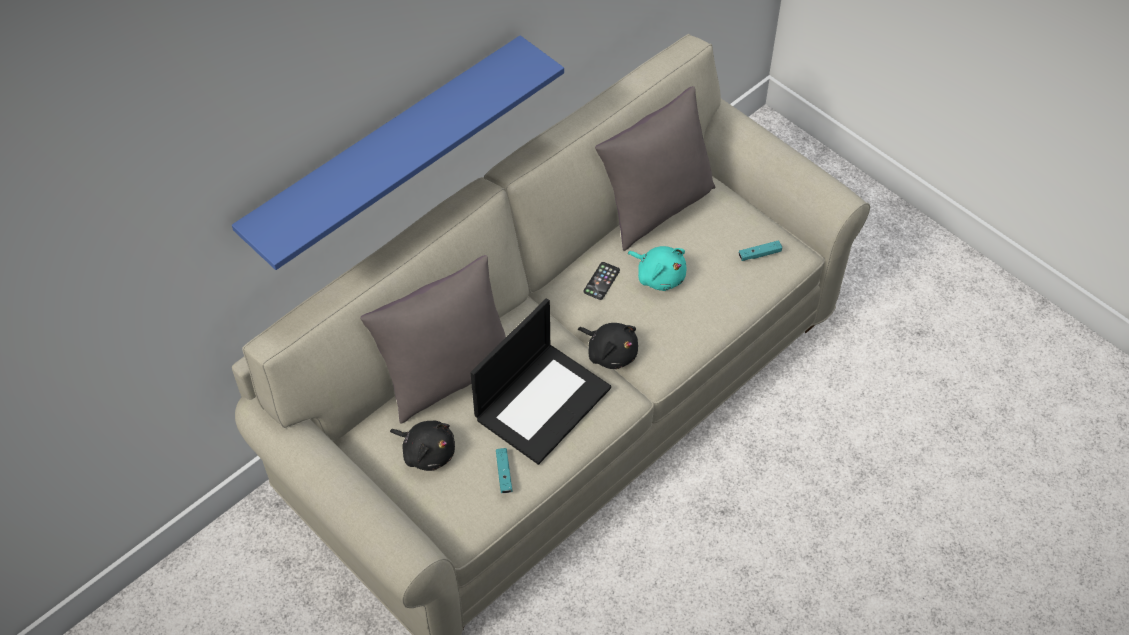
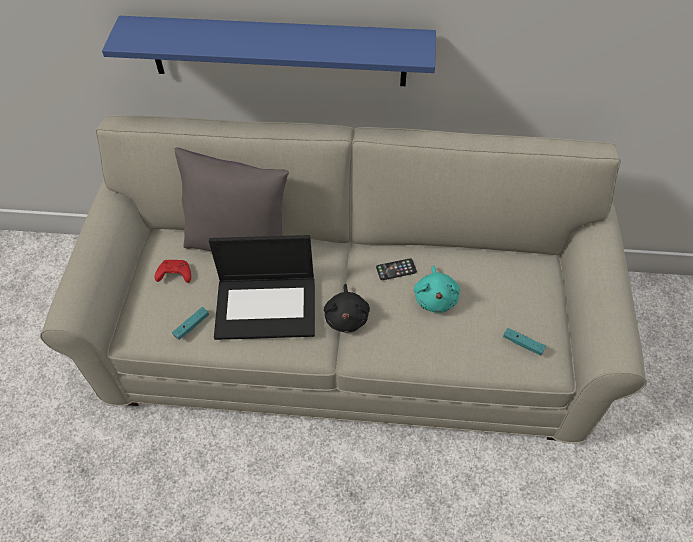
camera: 50 degrees right, 0 degrees up
black plush toy [390,421,455,471] -> red game controller [155,260,191,283]
grey pillow [595,86,716,251] -> none

